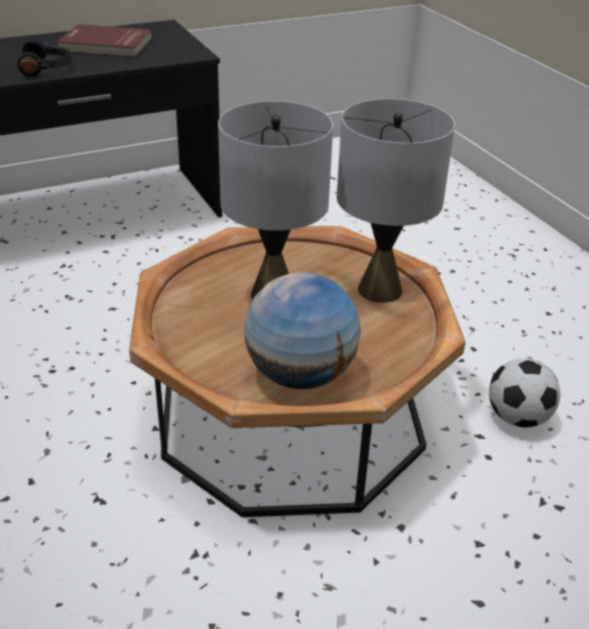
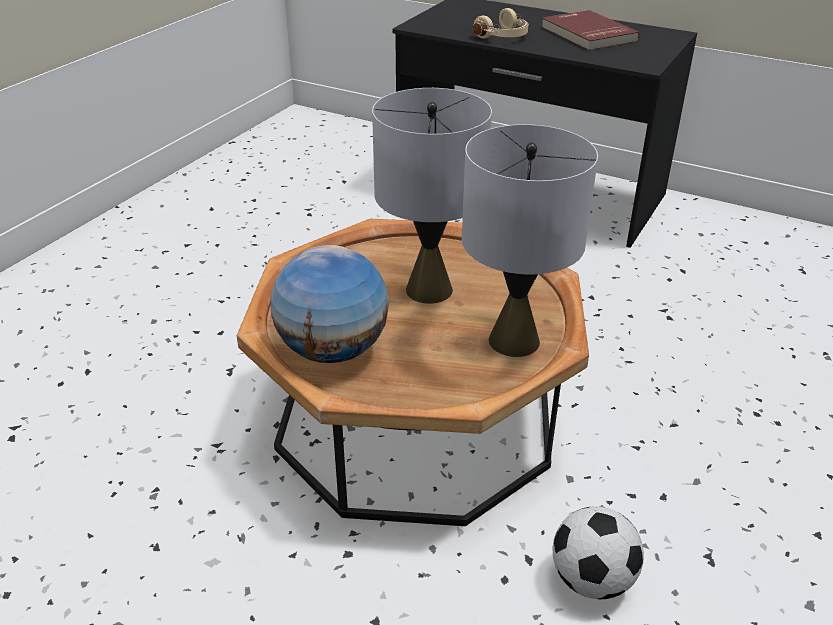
camera: 55 degrees right, 0 degrees up
black headphones [17,40,72,76] -> beige headphones [473,8,528,39]

